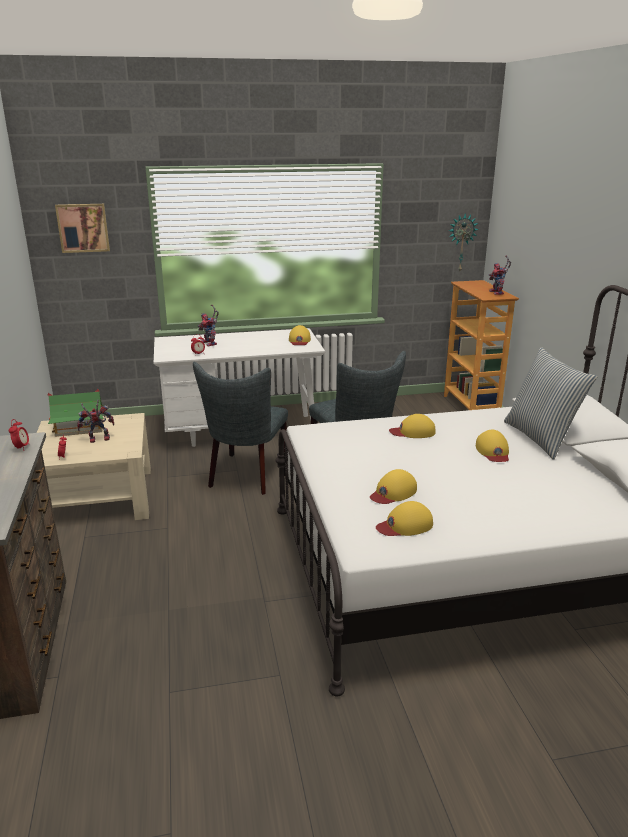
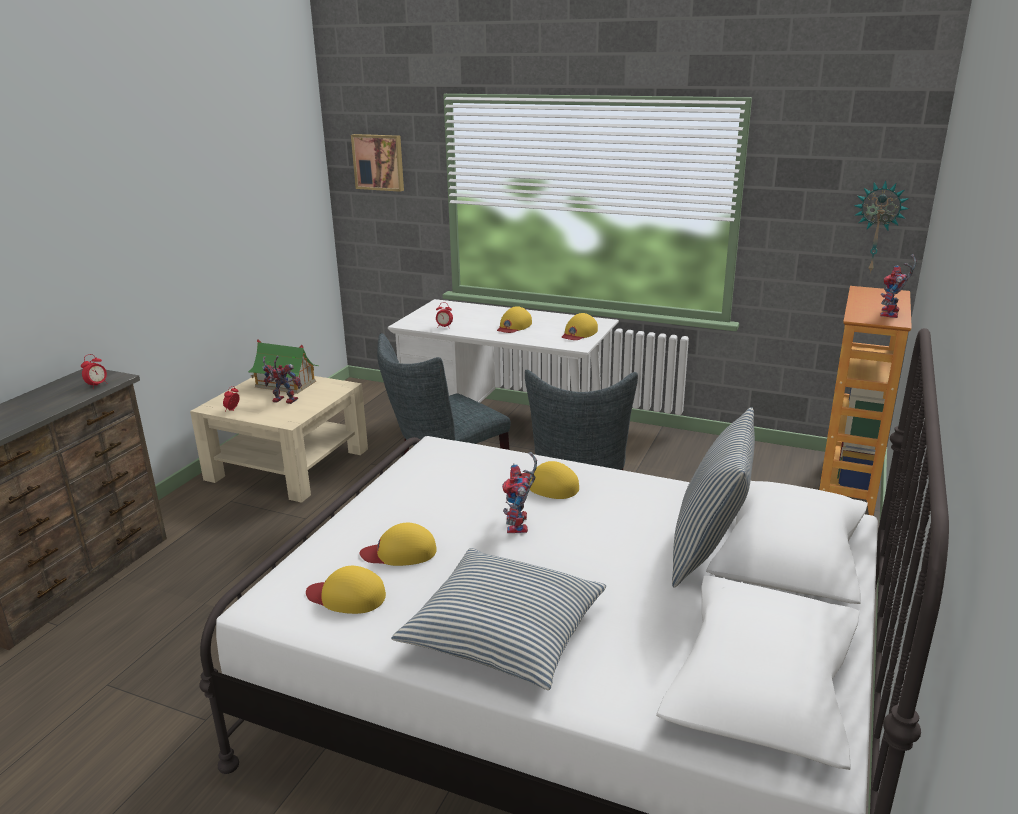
camera: 35 degrees right, 0 degrees up
toy robot [198,304,219,347] -> toy robot moved to [502,452,537,533]
yellow cap [476,430,509,462] -> yellow cap moved to [497,306,532,333]
none -> pillow [392,548,606,690]

